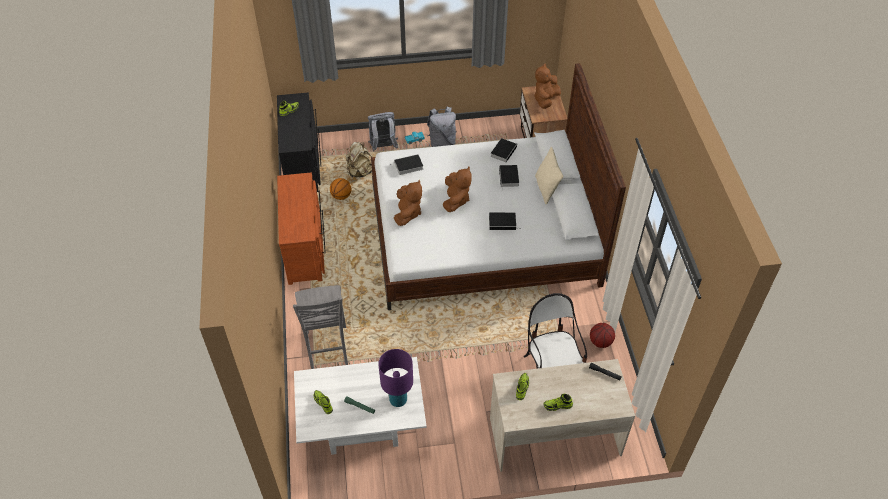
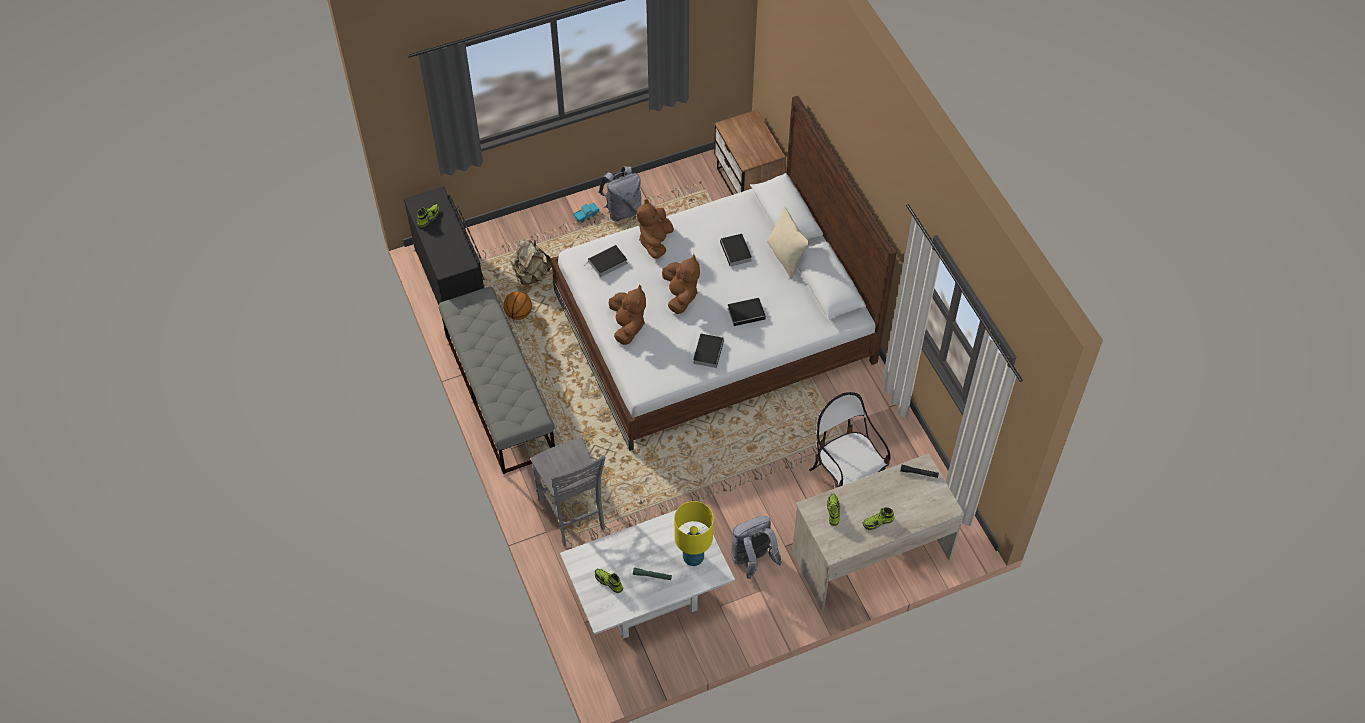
camera: 15 degrees left, 5 degrees up
brown dresser [277,172,326,285] -> grey bench [438,286,555,474]
grey backpack [368,112,398,152] -> grey backpack moved to [731,516,782,579]
purple table lamp [378,349,413,407] -> yellow table lamp [674,501,714,566]
book [491,138,518,162] -> book moved to [693,334,724,368]
brown plush toy [534,64,561,109] -> brown plush toy moved to [637,199,674,259]
basketball [590,323,615,348] -> none

